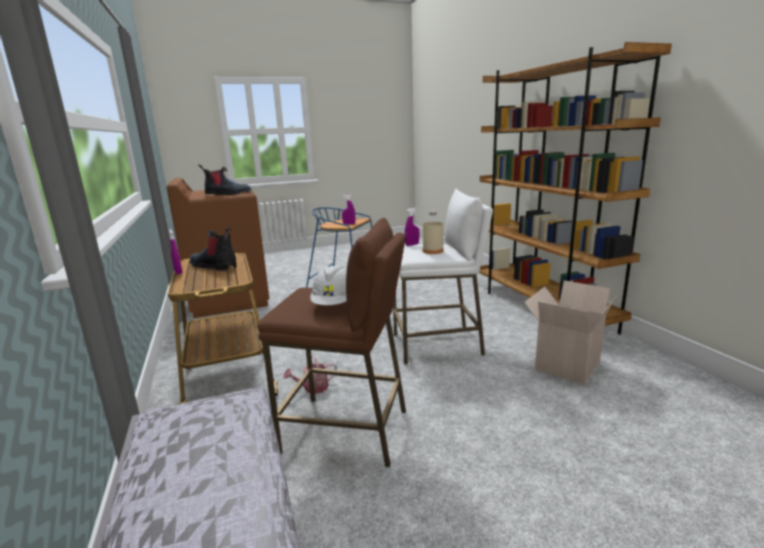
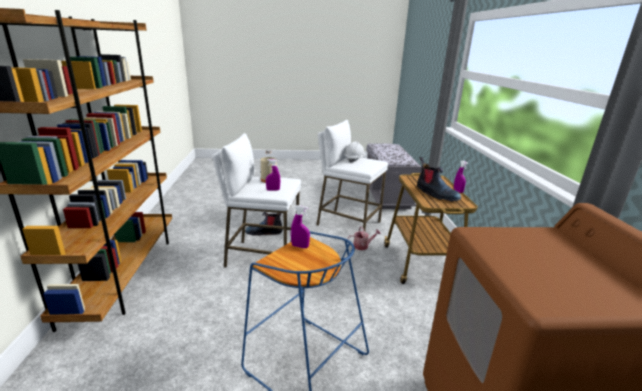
camera: 165 degrees left, 5 degrees up
boot [198,164,252,195] -> boot moved to [245,212,283,235]
brown stool [257,218,406,467] -> white stool [316,120,388,231]
cardboard box [524,280,617,385] -> none

